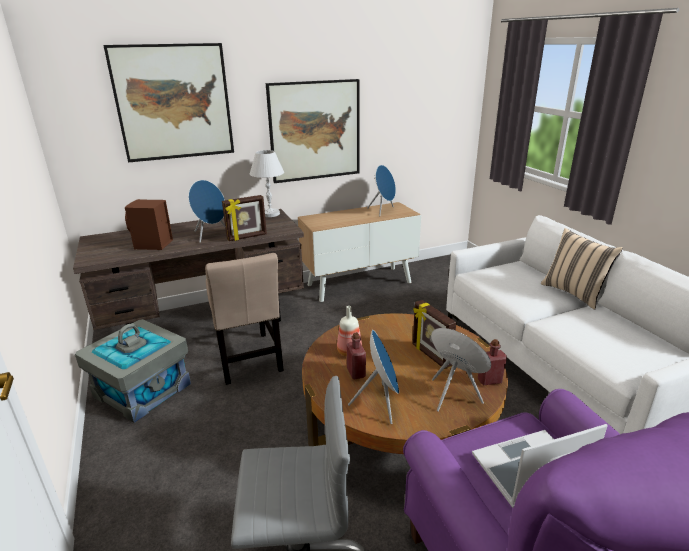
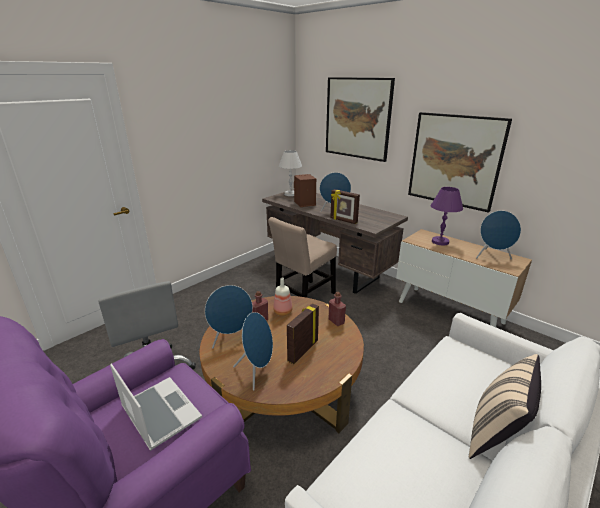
camera: 65 degrees right, 0 degrees up
grey storage box [75,319,191,423] -> none
white table lamp [250,150,284,217] -> white table lamp moved to [279,150,302,196]
red bottle [478,339,507,385] -> red bottle moved to [328,292,346,326]
none -> purple table lamp [431,187,463,246]

